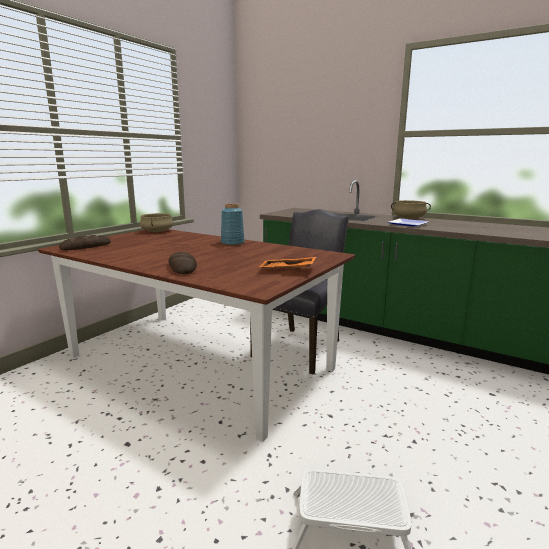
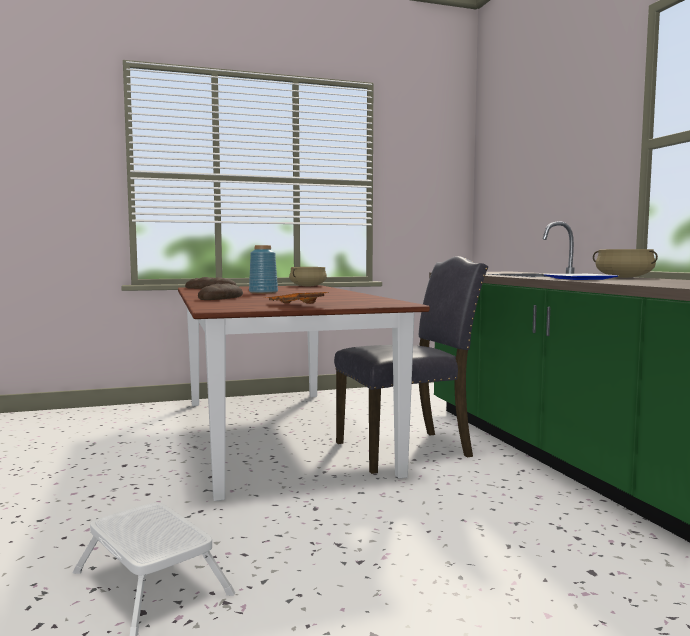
camera: 40 degrees right, 10 degrees down
blue vase [221,203,245,245] -> blue vase moved to [249,245,278,294]

